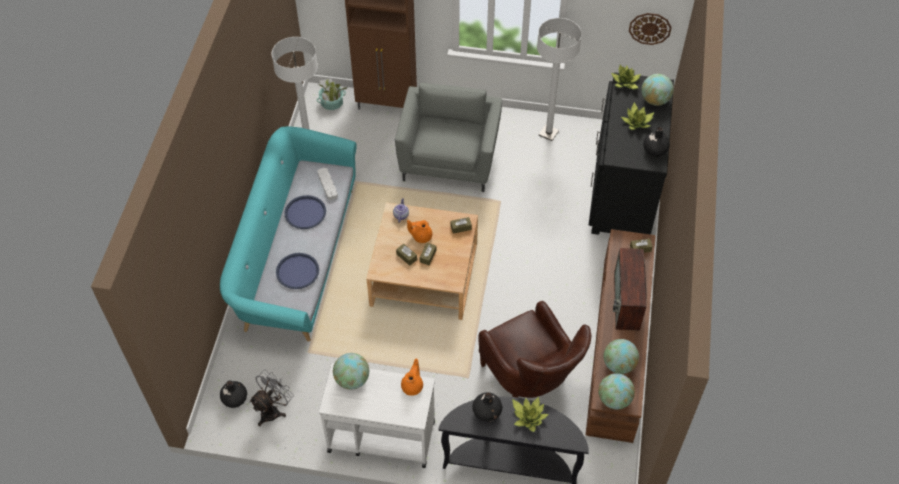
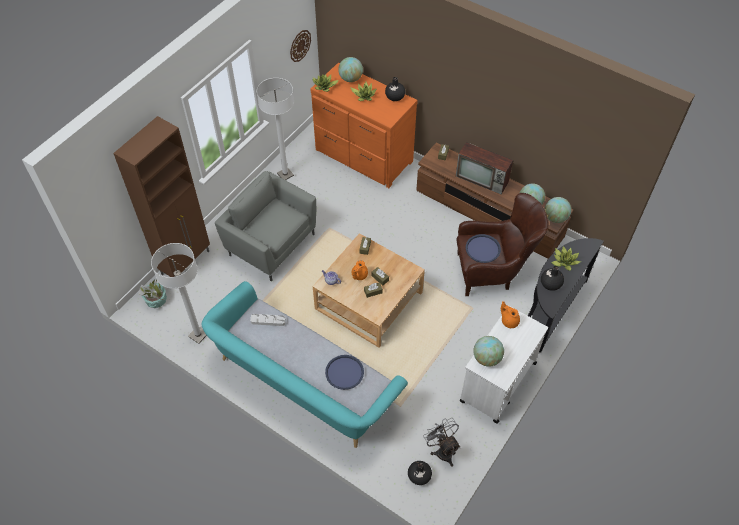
camera: 65 degrees left, 0 degrees up
blue tray [284,195,326,229] -> blue tray moved to [466,234,501,263]
black dresser [589,73,674,235] -> orange dresser [310,63,418,188]

